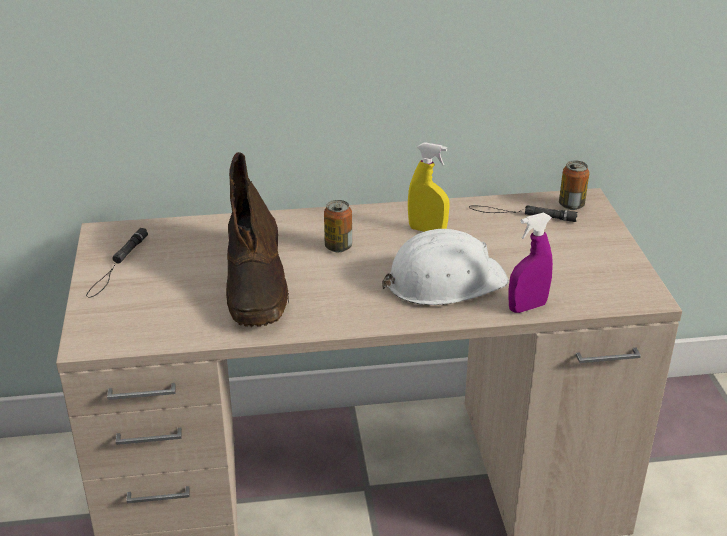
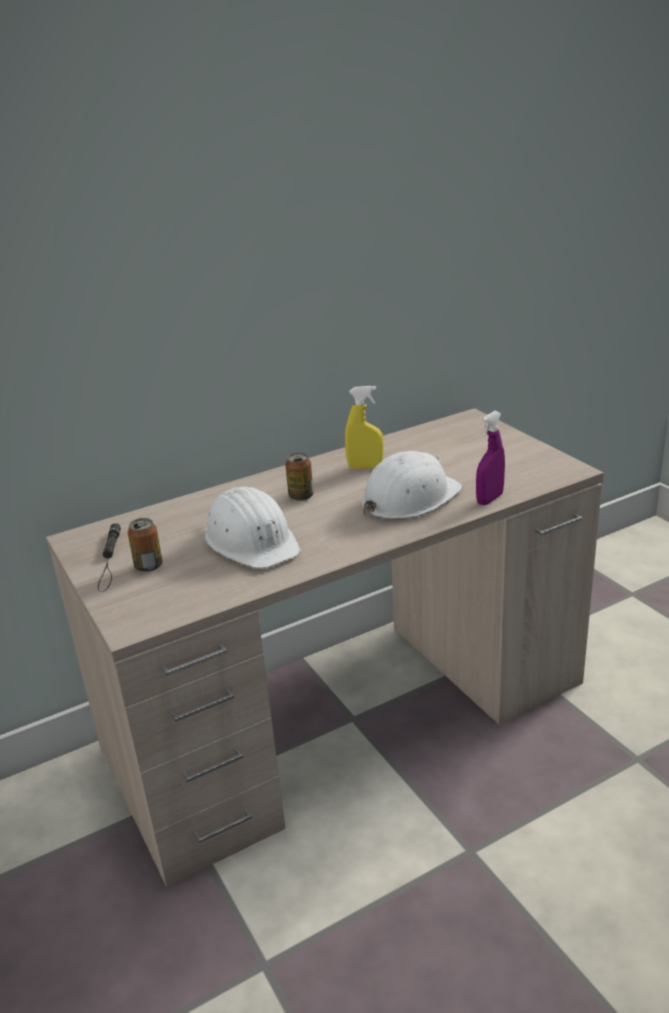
camera: 20 degrees left, 5 degrees down
brown boot [226,152,289,327] -> white hard hat [204,487,301,569]
black flashlight [469,205,578,222] -> none
can [559,161,590,210] -> can moved to [128,518,163,572]

